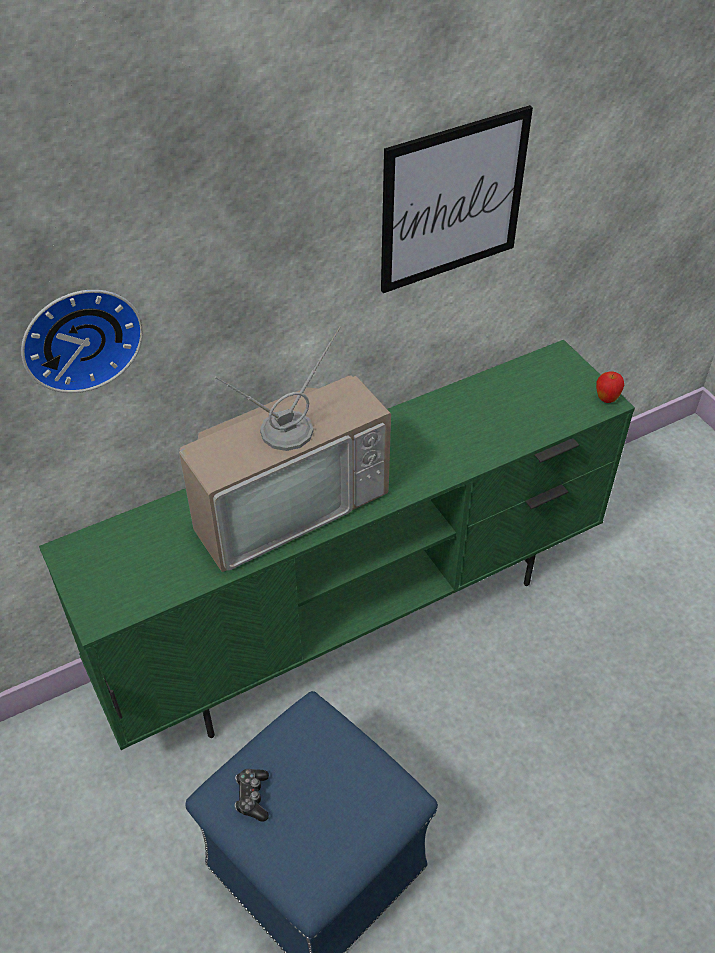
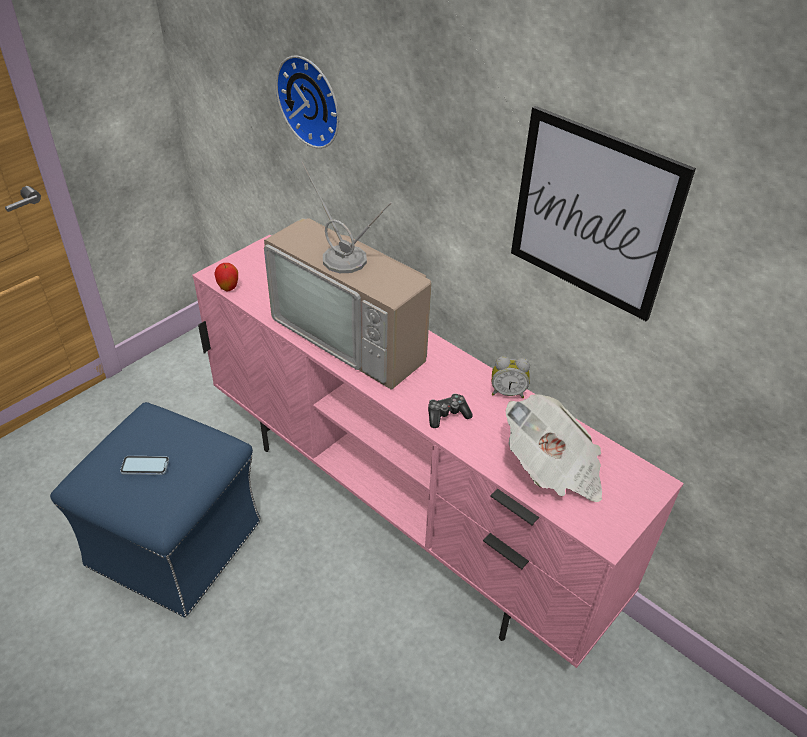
camera: 70 degrees right, 5 degrees down
green tv stand [39,340,635,750] -> pink tv stand [192,235,684,668]
game controller [234,769,269,822] -> game controller moved to [428,394,473,428]
apple [596,371,624,403] -> apple moved to [214,263,238,291]
none -> phone [120,456,169,475]
none -> alarm clock [492,356,530,398]
none -> newspaper [505,394,602,502]

